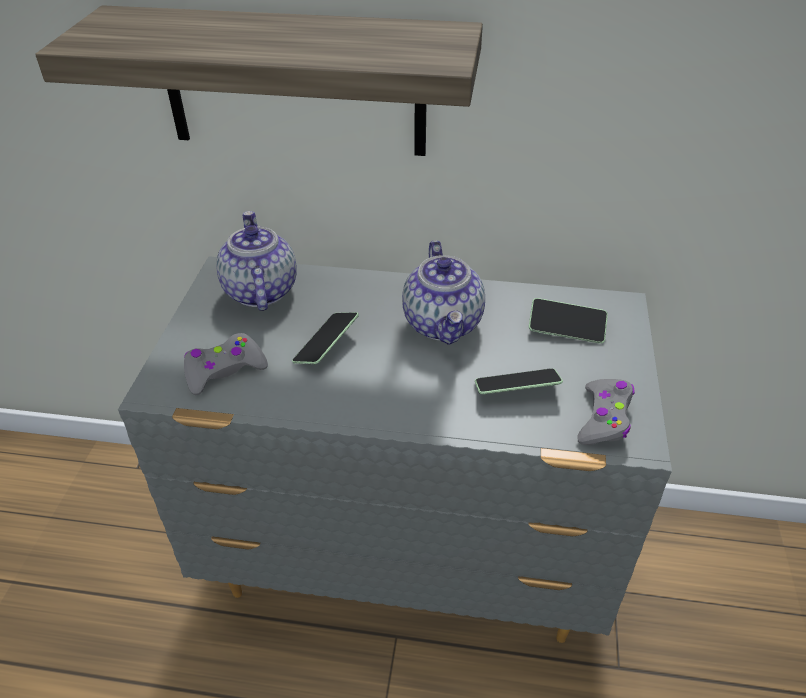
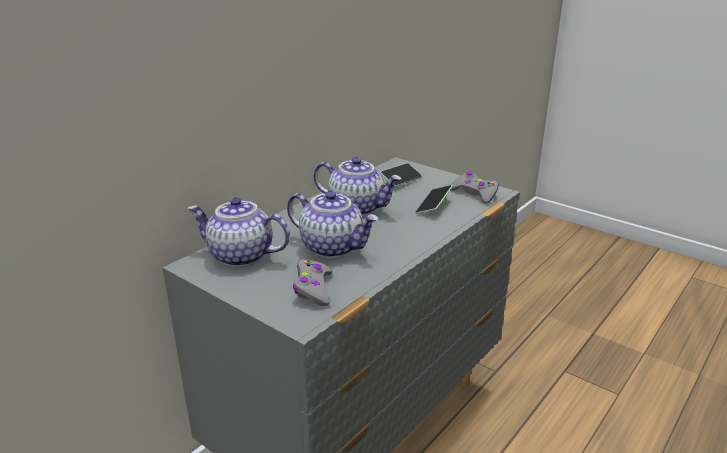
camera: 60 degrees left, 15 degrees down
shelf [35,5,483,156] -> none
phone [292,312,359,364] -> teapot [287,191,378,258]

